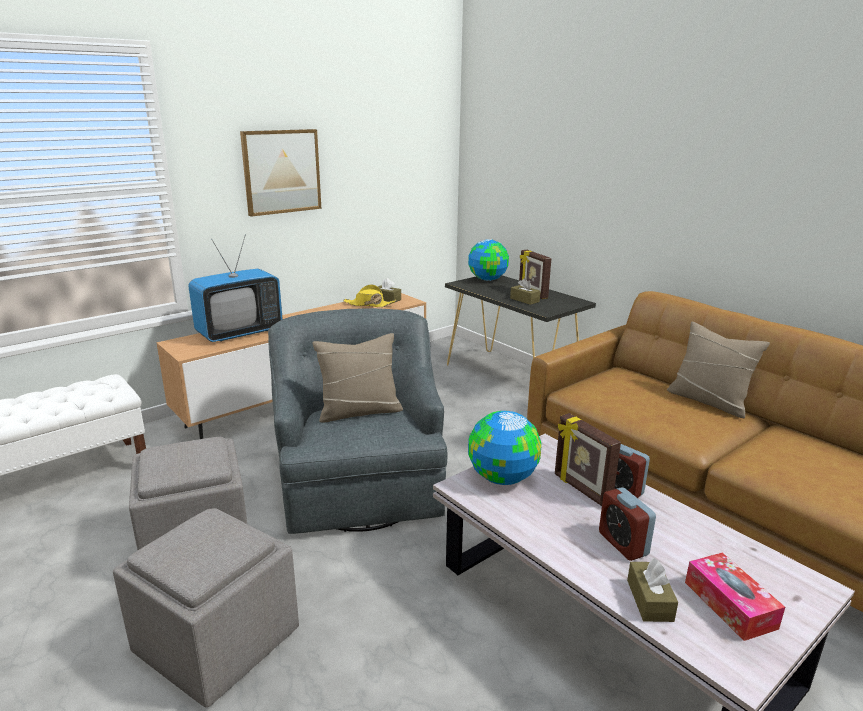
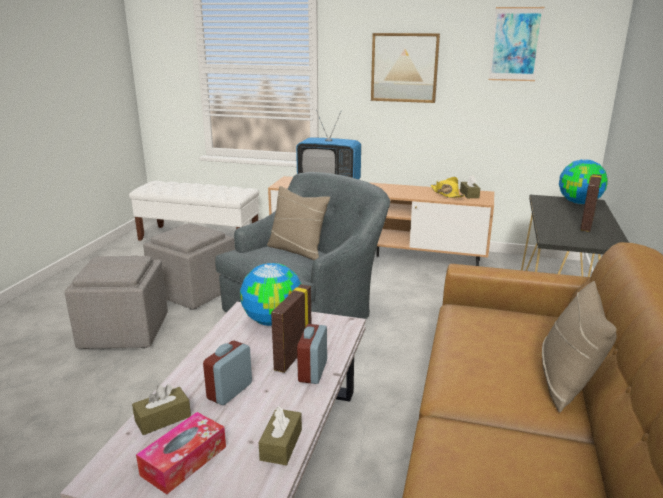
camera: 55 degrees right, 0 degrees up
brown tissue box [510,278,540,305] -> brown tissue box moved to [258,406,302,465]
none -> picture [489,7,545,81]

